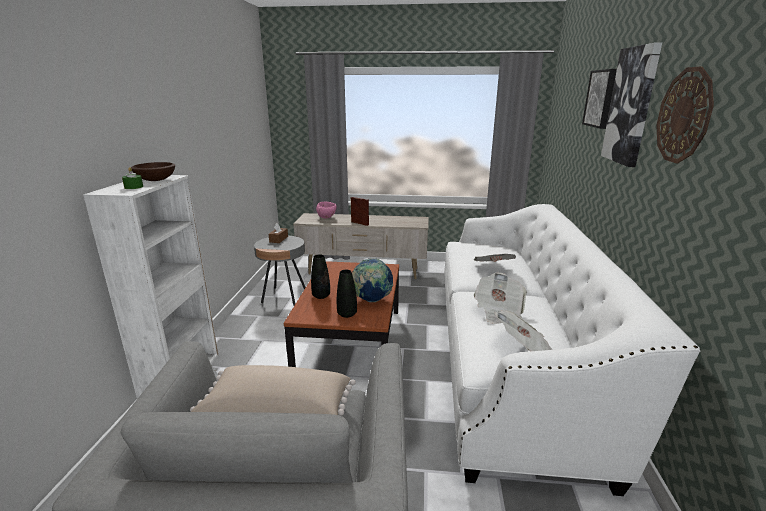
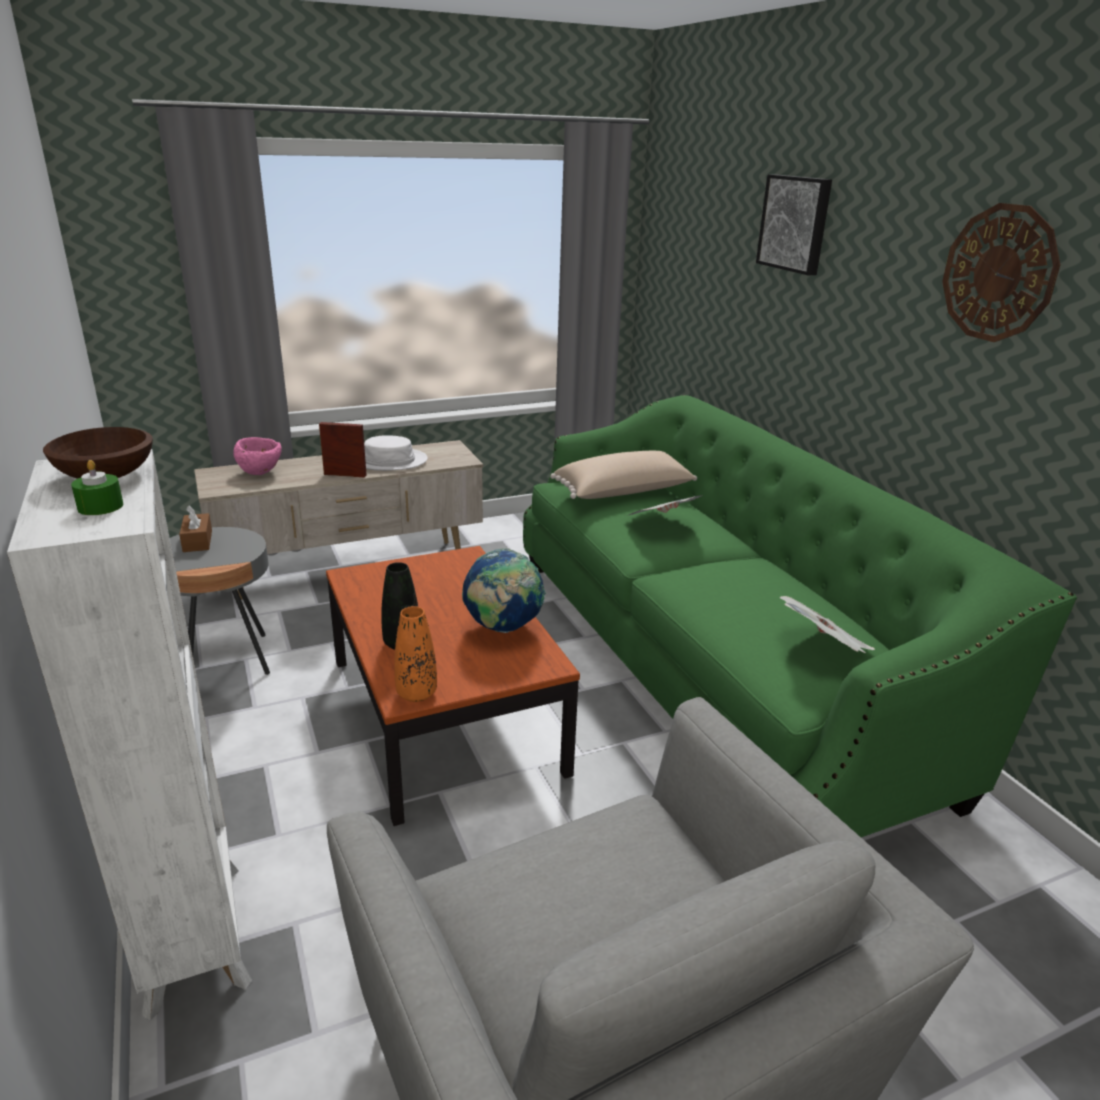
camera: 30 degrees left, 5 degrees up
beige pillow [190,365,356,416] -> beige pillow moved to [550,451,697,499]
black vase [337,270,357,318] -> none
white sofa [444,204,701,496] -> green sofa [523,395,1077,837]
newspaper [474,272,527,324] -> none
picture [601,42,662,167] -> none
none -> white hat [364,435,428,471]
none -> orange vase [394,606,437,702]

